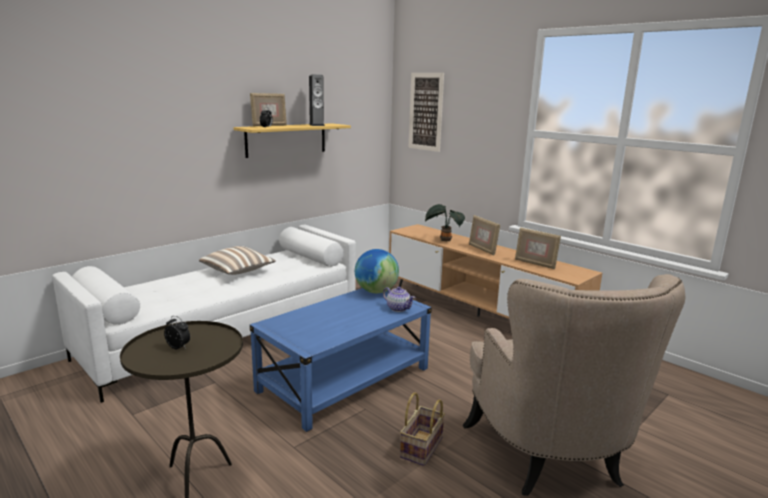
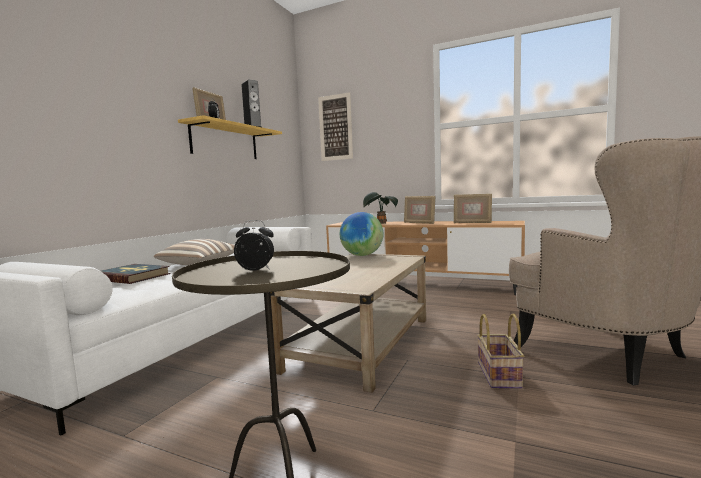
camera: 20 degrees left, 10 degrees down
blue coffee table [250,288,432,432] -> beige coffee table [270,254,426,393]
teapot [383,287,416,312] -> none
none -> book [101,264,171,284]

